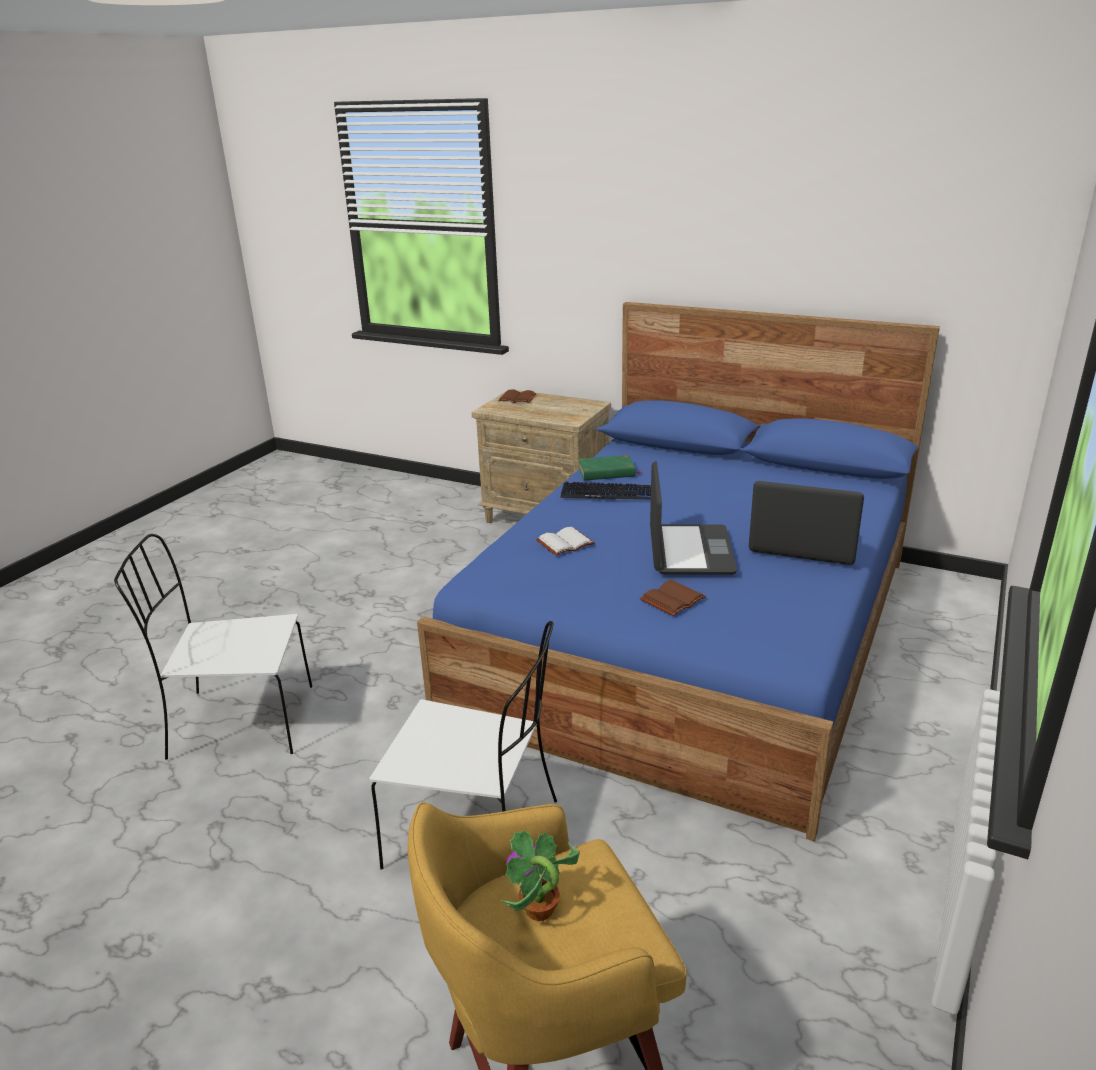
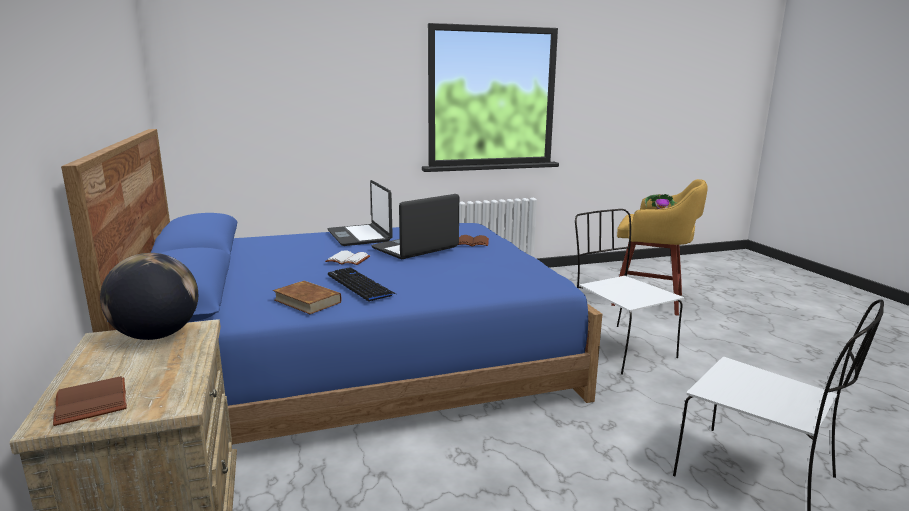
camera: 135 degrees left, 10 degrees down
white book [536,527,595,556] -> white book moved to [325,250,370,265]
green book [578,455,643,481] -> brown book [273,281,341,314]
none -> globe [100,253,198,340]

